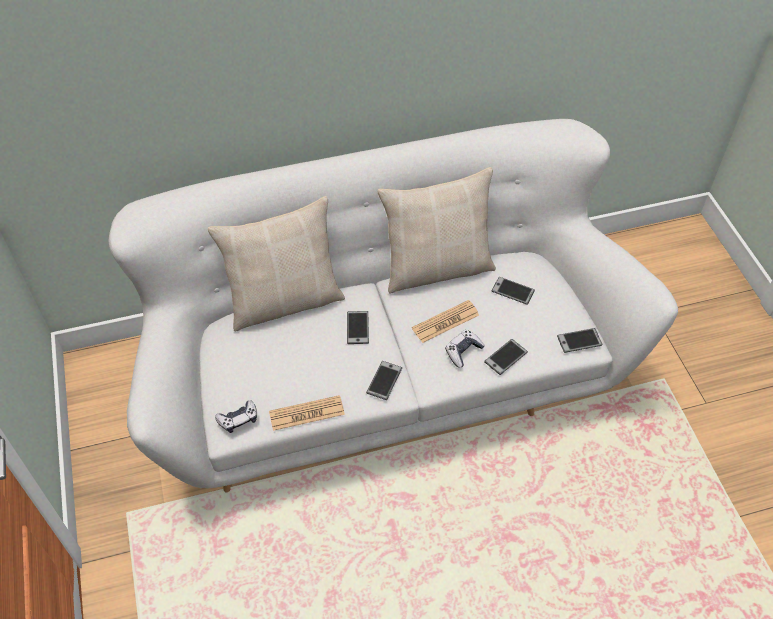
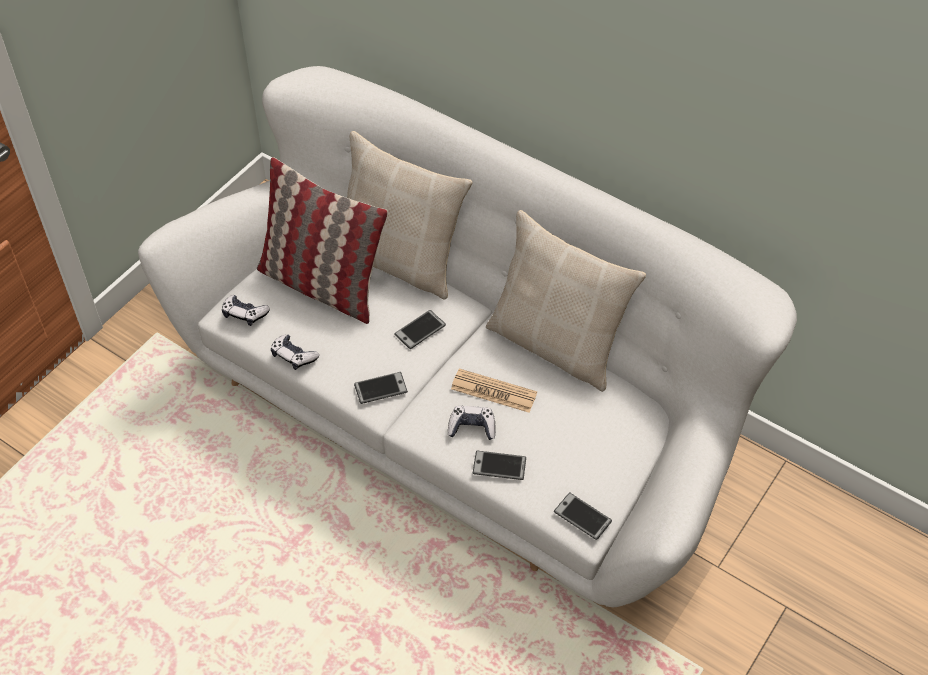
camera: 50 degrees right, 0 degrees up
newspaper [269,395,345,431] -> game controller [271,334,319,370]
phone [491,277,535,305] -> none
none -> pillow [257,157,388,324]

